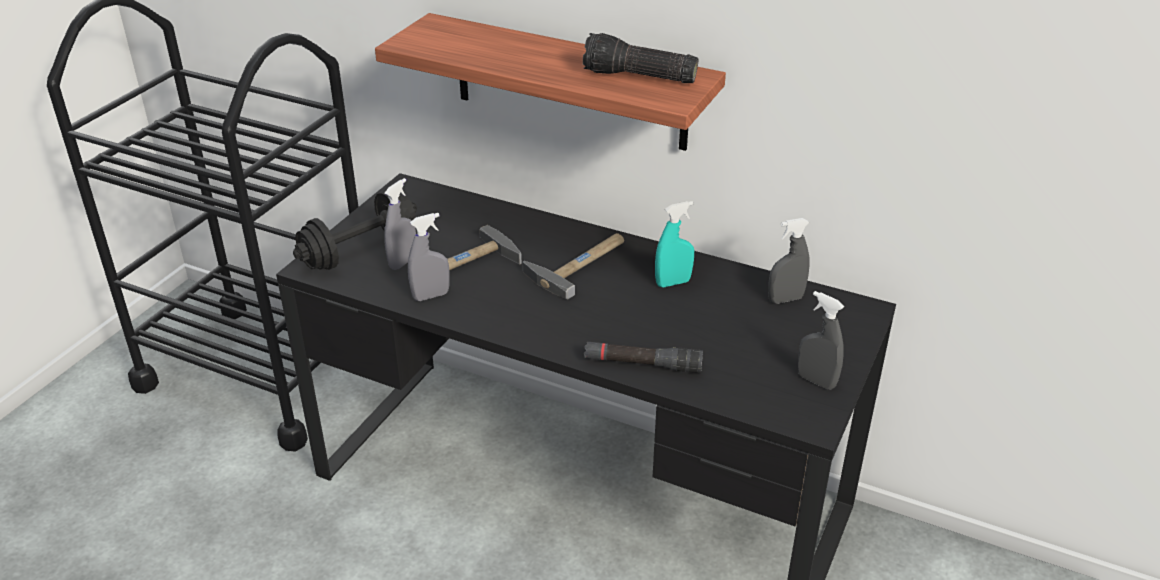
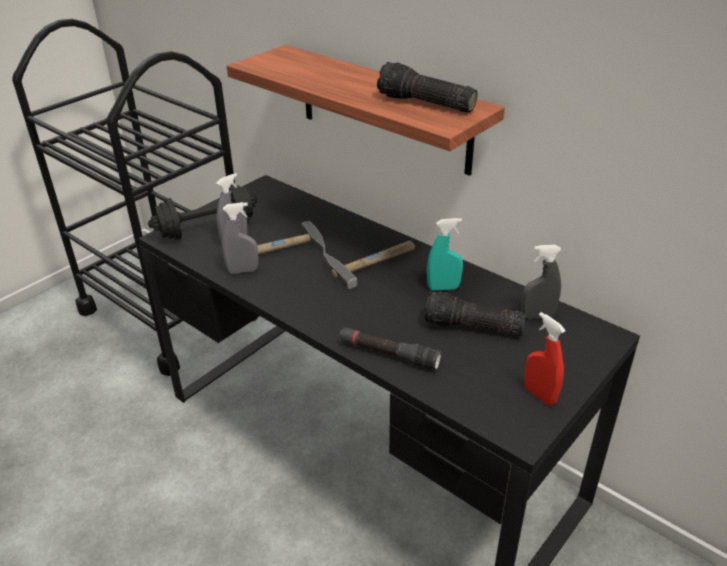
camera: 15 degrees right, 0 degrees up
grey spray bottle [798,291,844,390] -> red spray bottle [524,312,566,406]
none -> flashlight [424,291,525,336]

